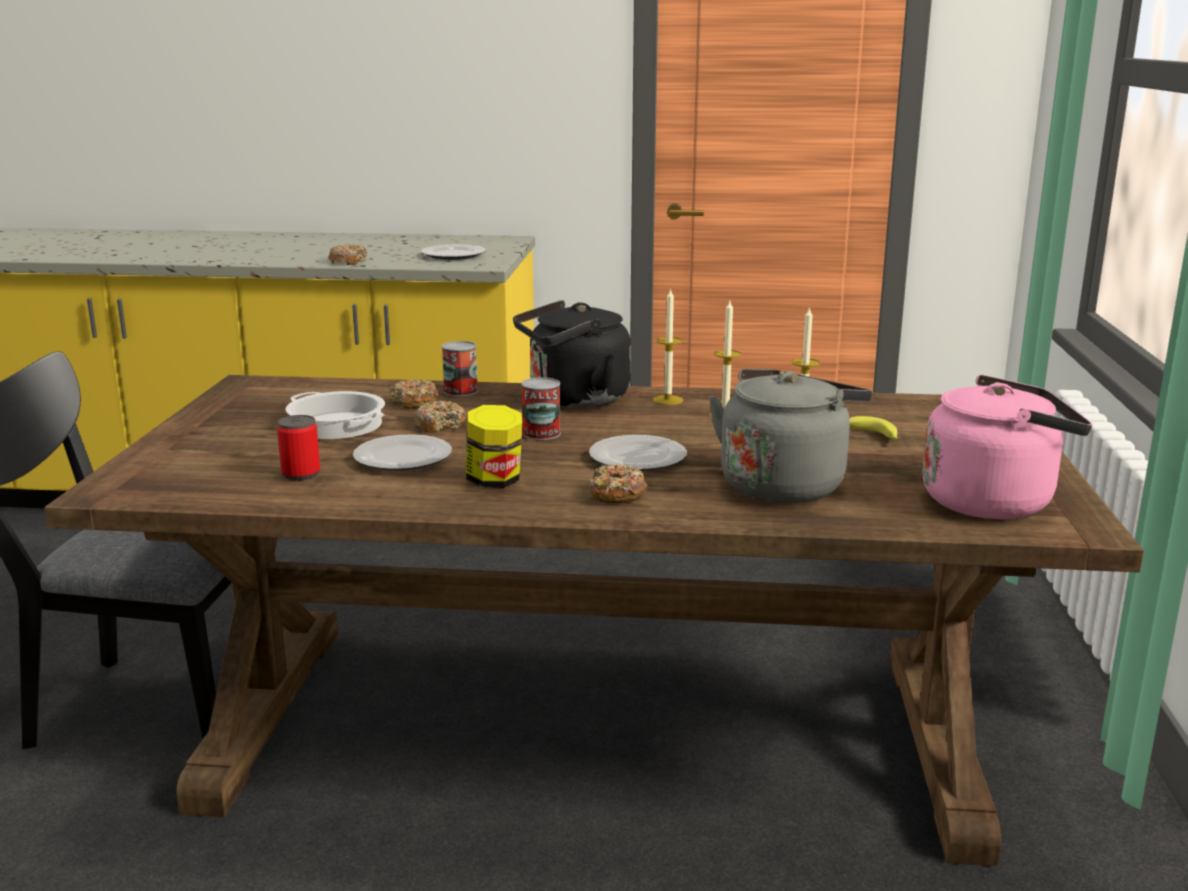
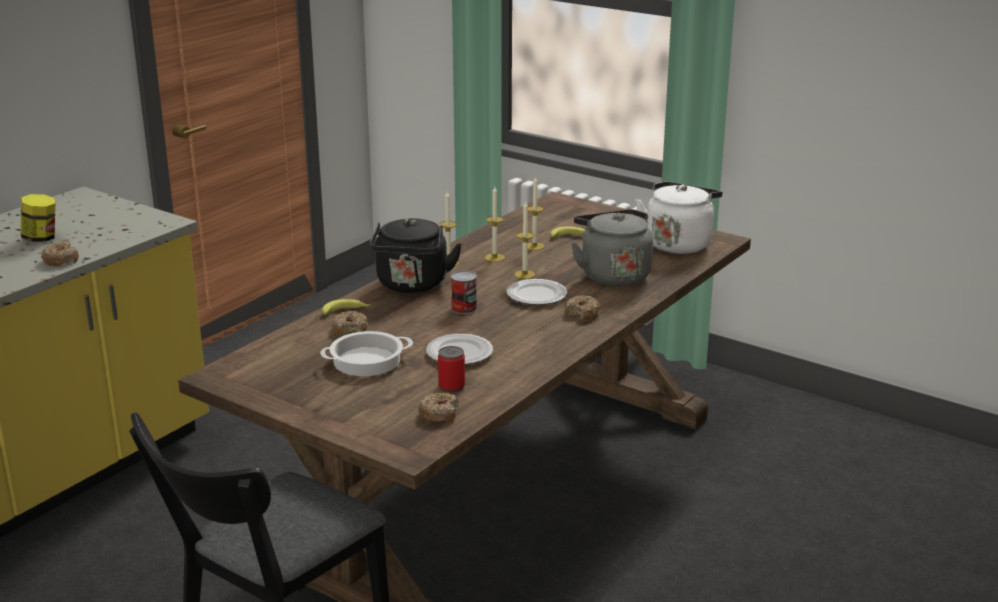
camera: 60 degrees left, 5 degrees up
donut [414,401,466,433] -> donut moved to [418,393,459,423]
plate [421,245,486,260] -> none
can [442,341,478,397] -> banana [322,299,370,315]
jar [466,405,523,488] -> jar moved to [21,194,55,242]
pink kettle [922,375,1092,519] -> white kettle [636,181,723,254]
none -> candle [515,200,535,279]

